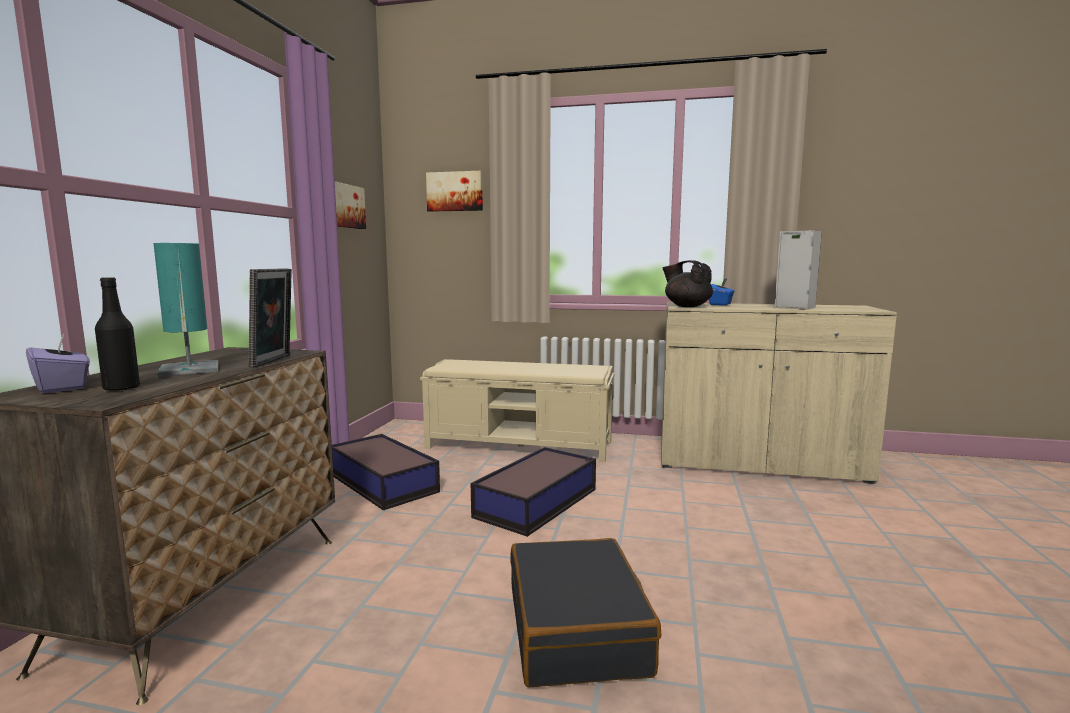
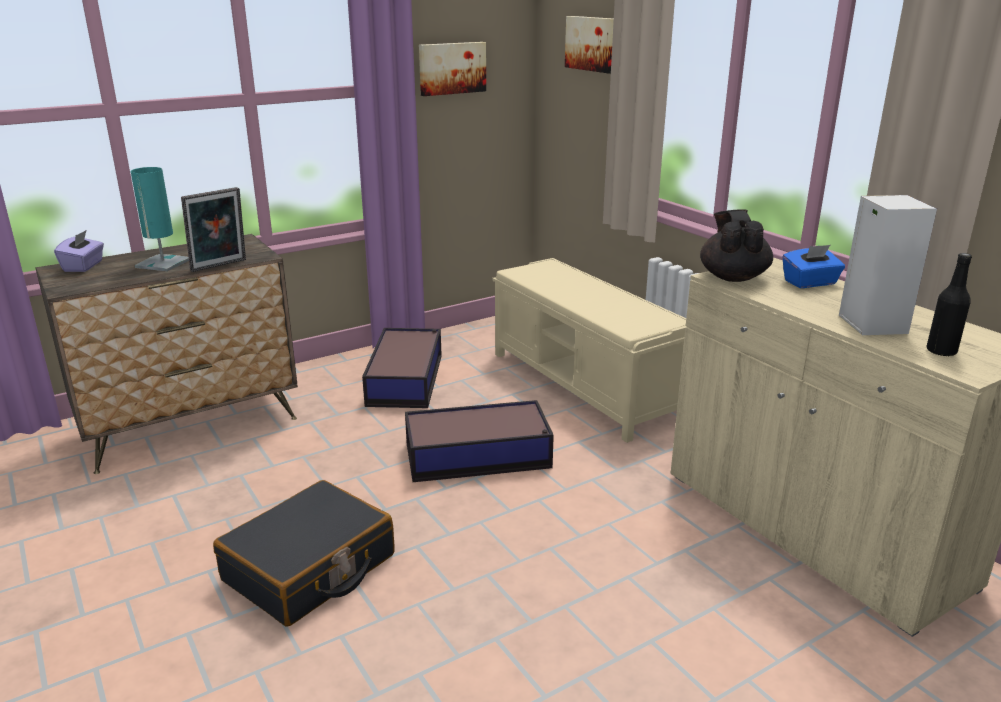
camera: 45 degrees right, 15 degrees up
black bottle [95,277,140,391] -> black bottle moved to [927,253,972,357]

